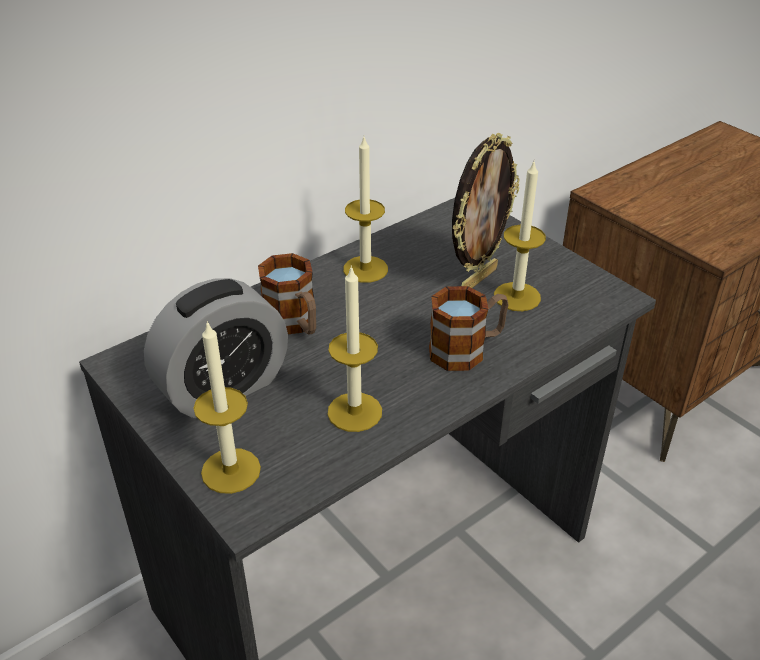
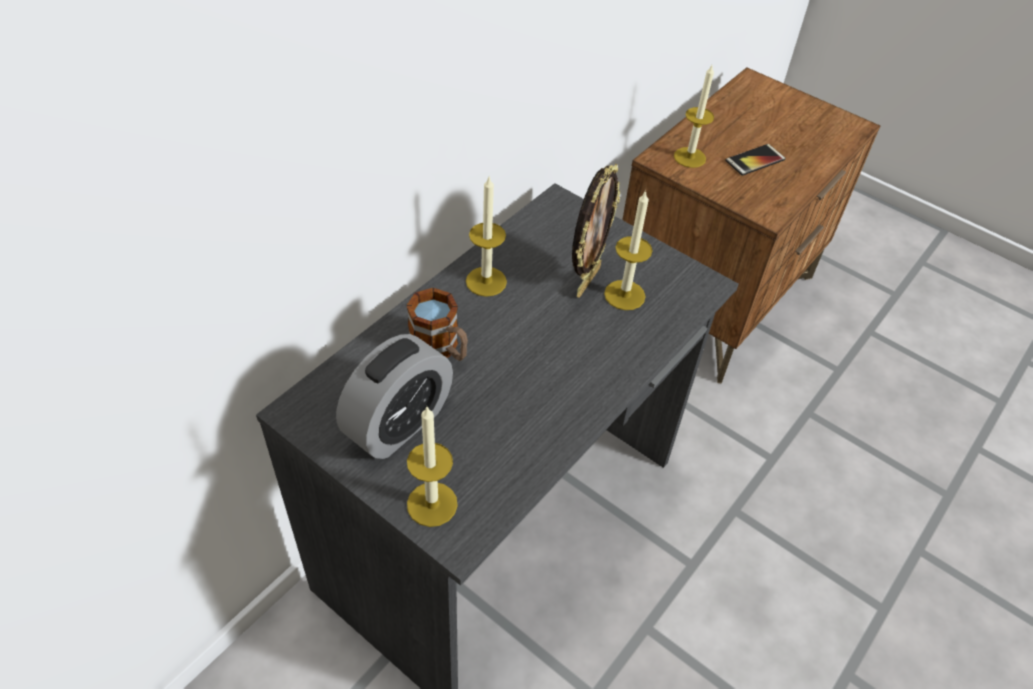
camera: 15 degrees left, 10 degrees up
candle [327,265,382,432] -> candle moved to [674,65,714,168]
mug [429,286,509,371] -> none
none -> phone [725,144,786,176]

